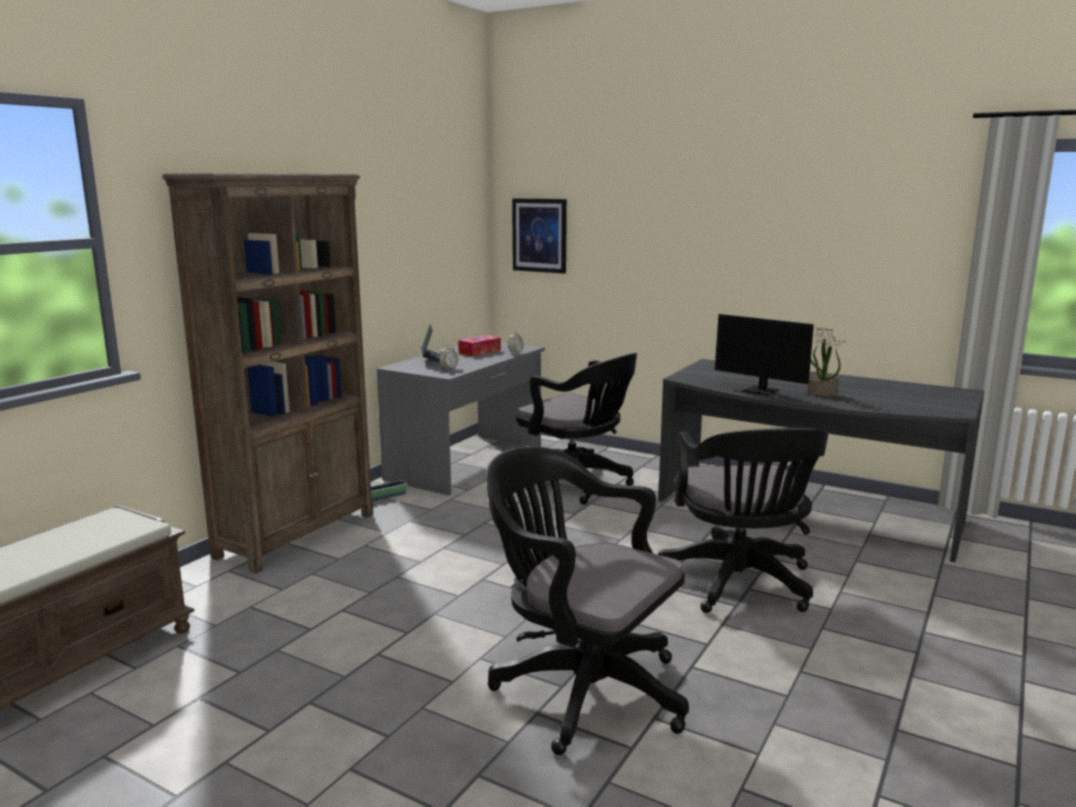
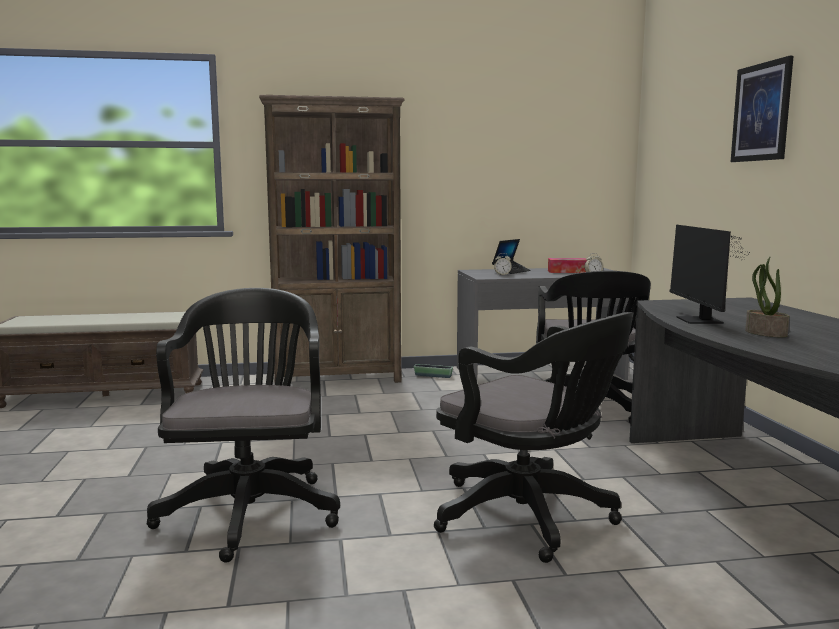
camera: 50 degrees right, 5 degrees down
picture [512,198,567,274] -> picture moved to [731,56,794,162]
black office chair [658,428,828,613] -> black office chair turned 90 degrees counterclockwise [434,312,633,563]

